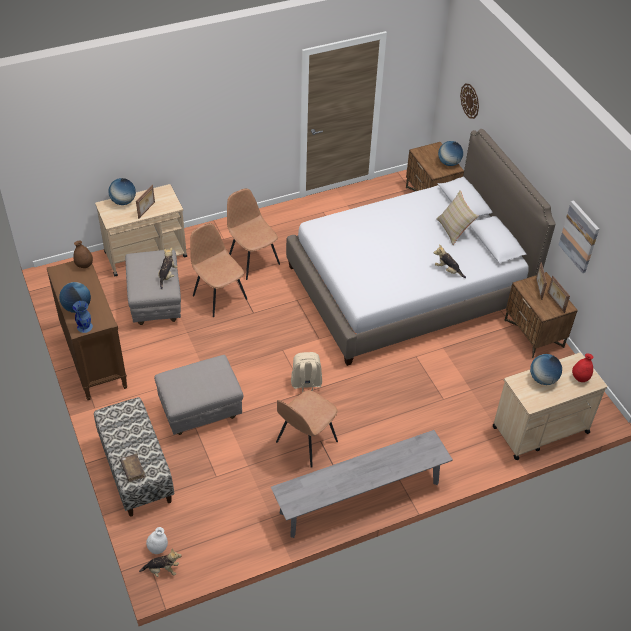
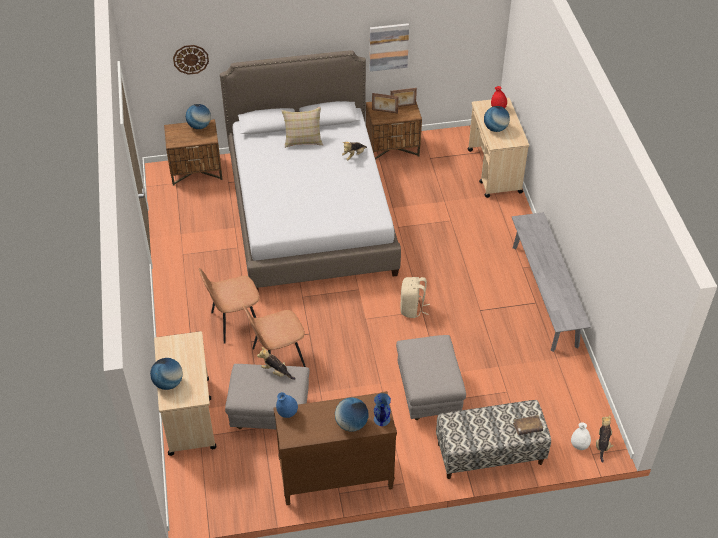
camera: 75 degrees left, 0 degrees up
brown vase [73,240,93,268] -> blue vase [276,392,298,418]
picture frame [136,185,155,219] -> none
brown chair [276,390,338,468] -> none

